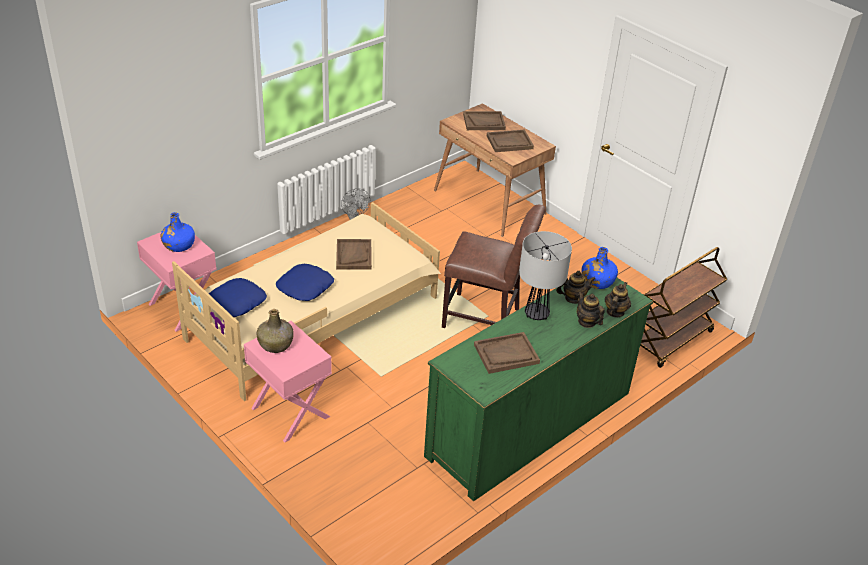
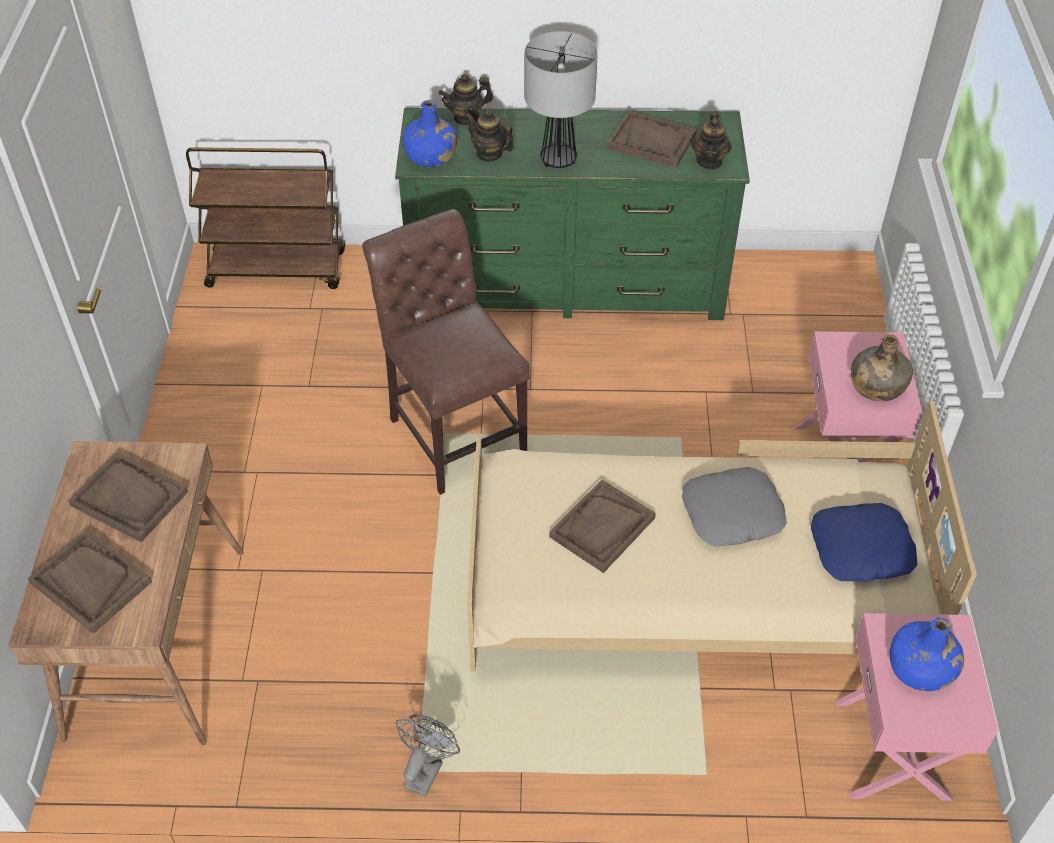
camera: 135 degrees left, 10 degrees up
blue pillow [276,264,334,301] -> grey pillow [682,467,787,547]
teapot [577,291,605,328] -> teapot moved to [691,112,732,169]

